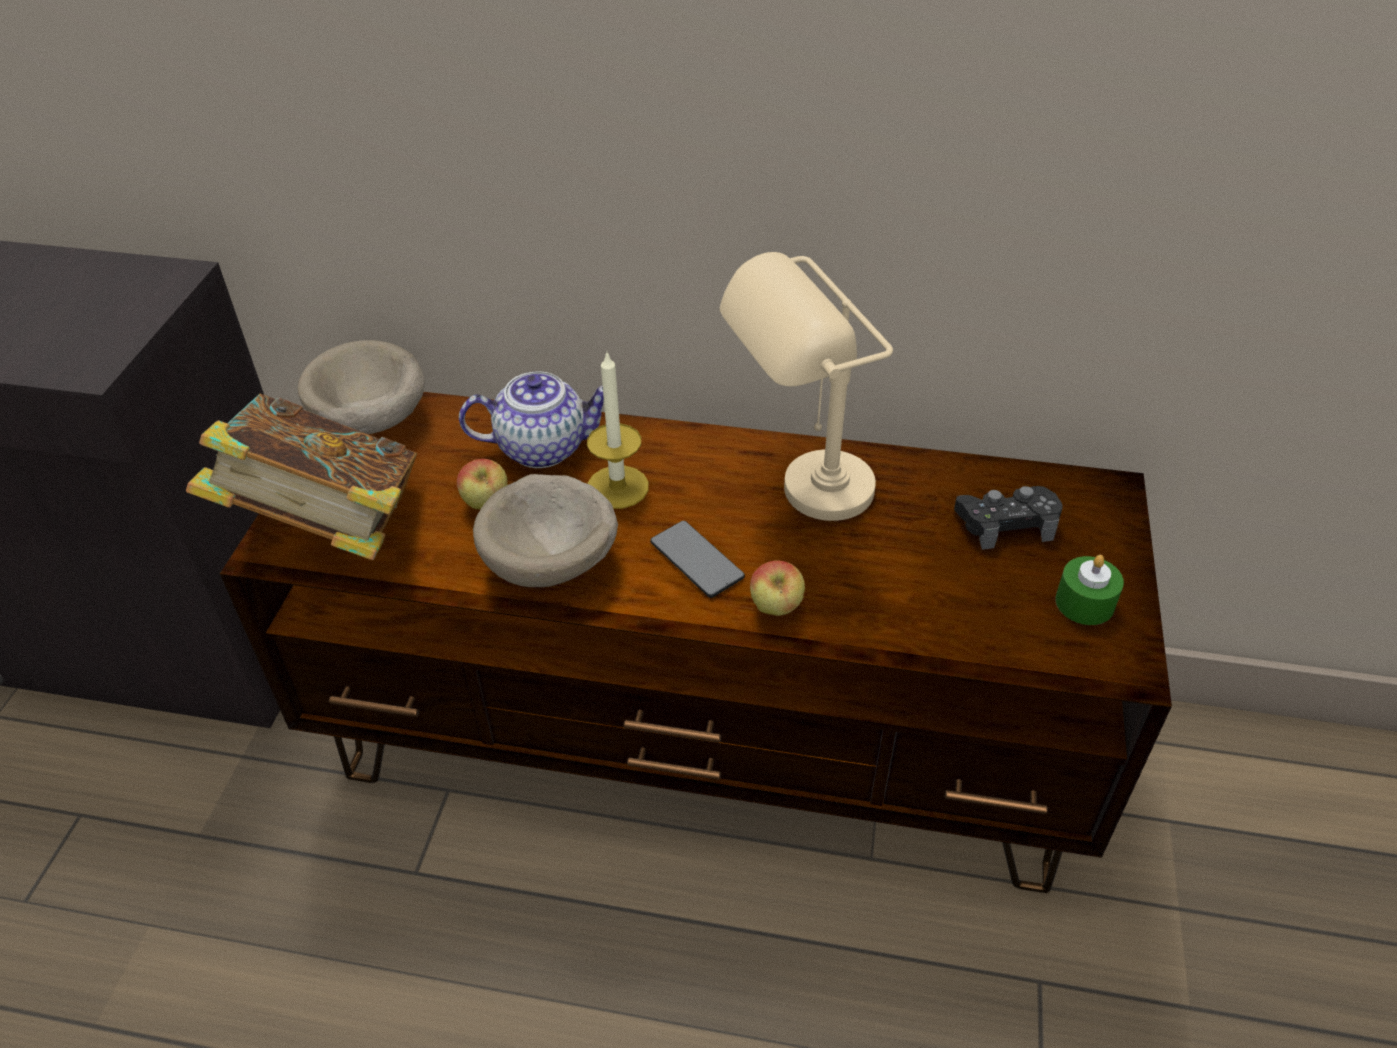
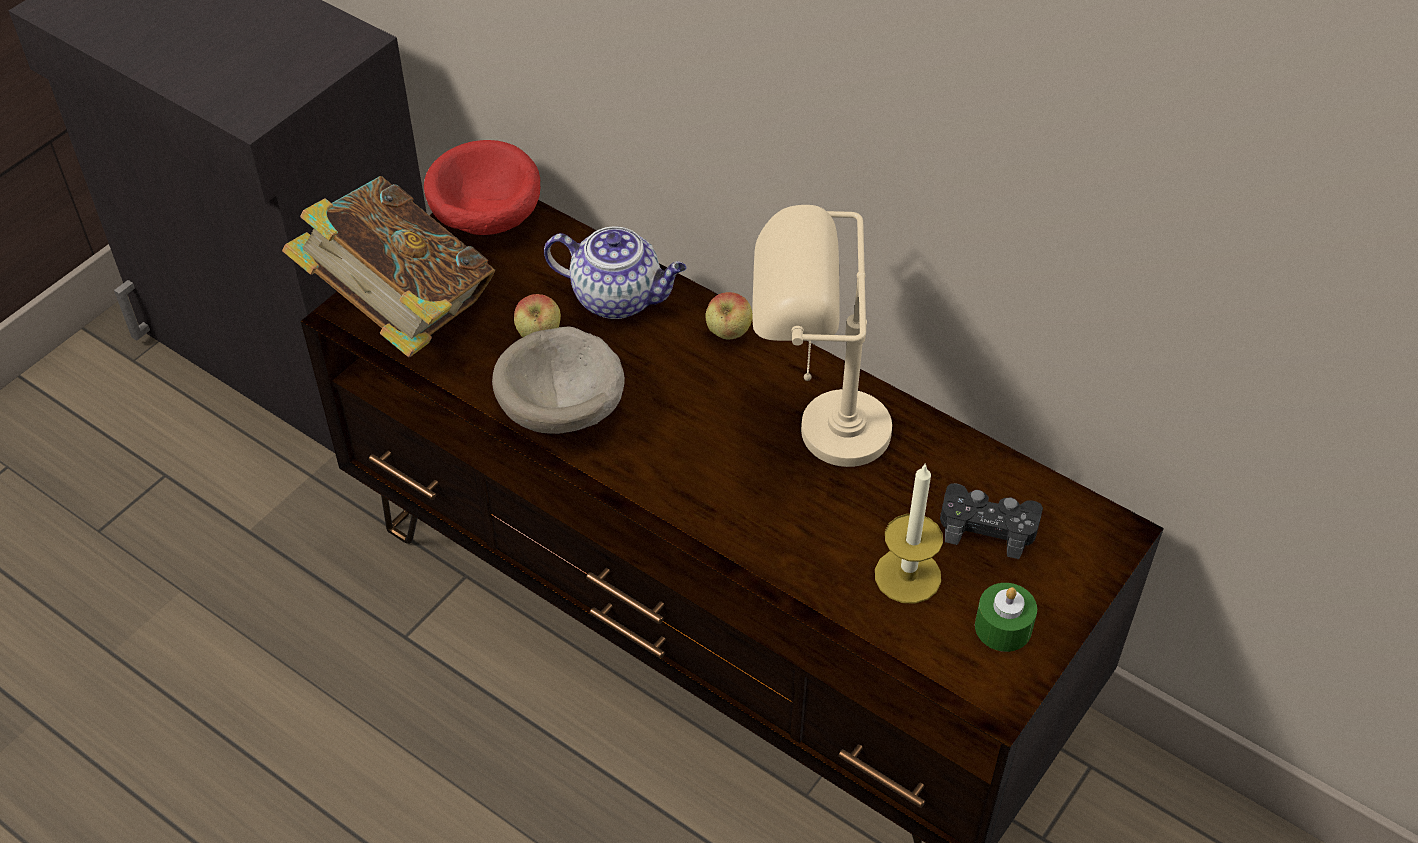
camera: 25 degrees right, 5 degrees up
beige bowl [298,340,425,434] -> red bowl [424,140,540,235]
candle [587,353,649,509] -> candle moved to [875,463,943,604]
phone [650,521,745,598] -> none
apple [750,560,805,616] -> apple moved to [705,292,752,339]

